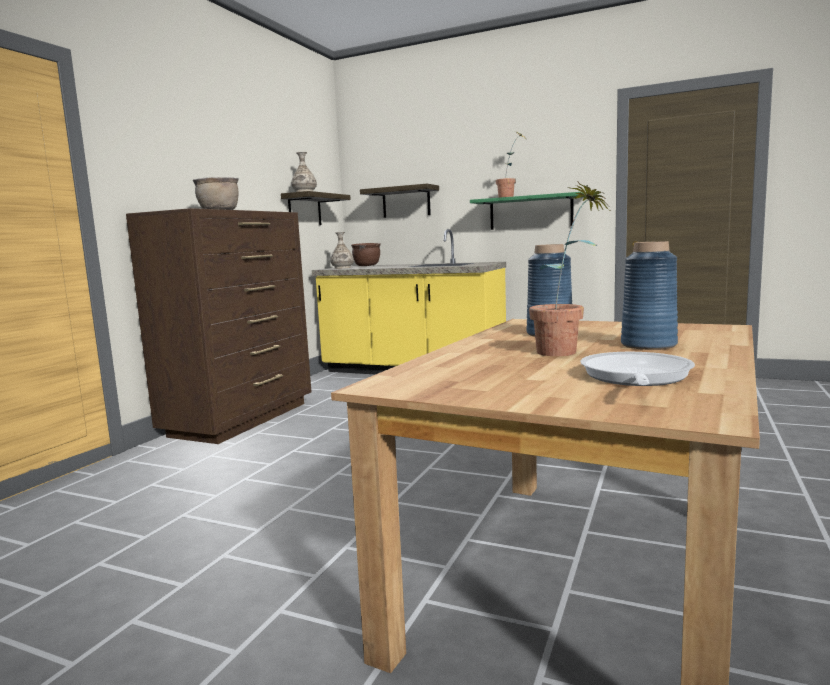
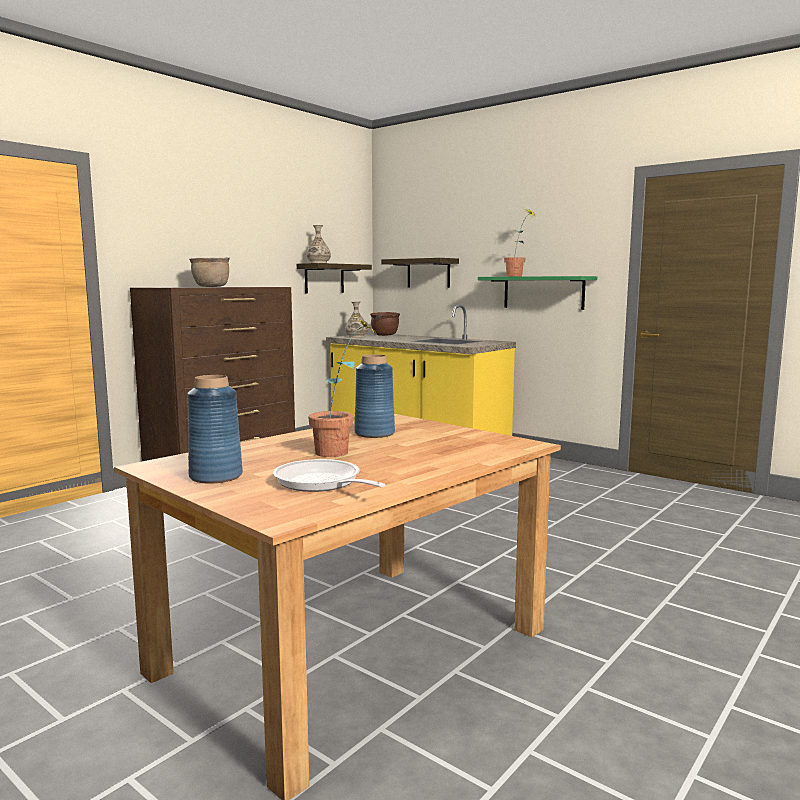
camera: 15 degrees right, 0 degrees up
frying pan [580,352,695,386] -> frying pan turned 75 degrees counterclockwise [273,459,385,492]
blue vase [621,241,678,350] -> blue vase moved to [187,375,243,484]

